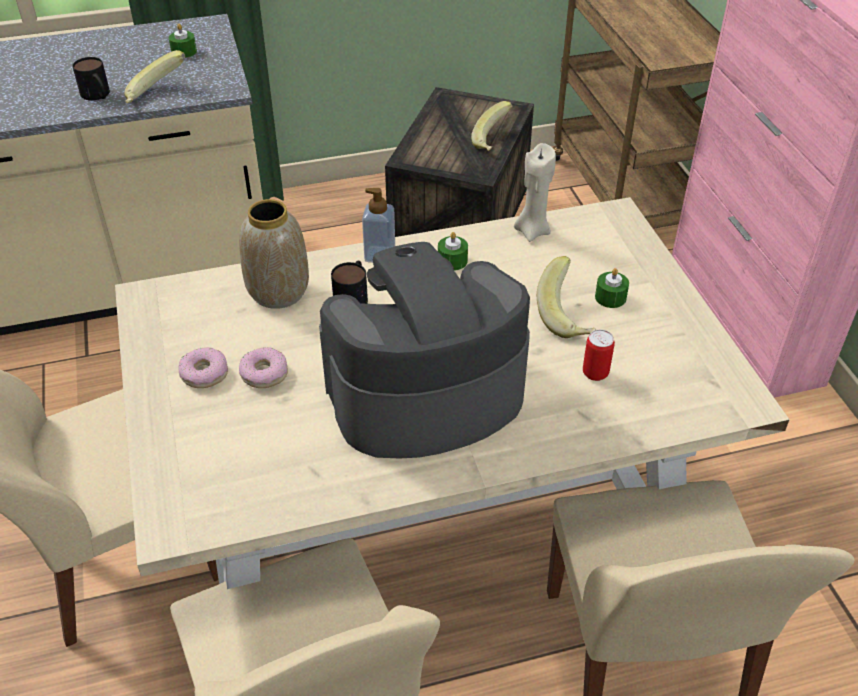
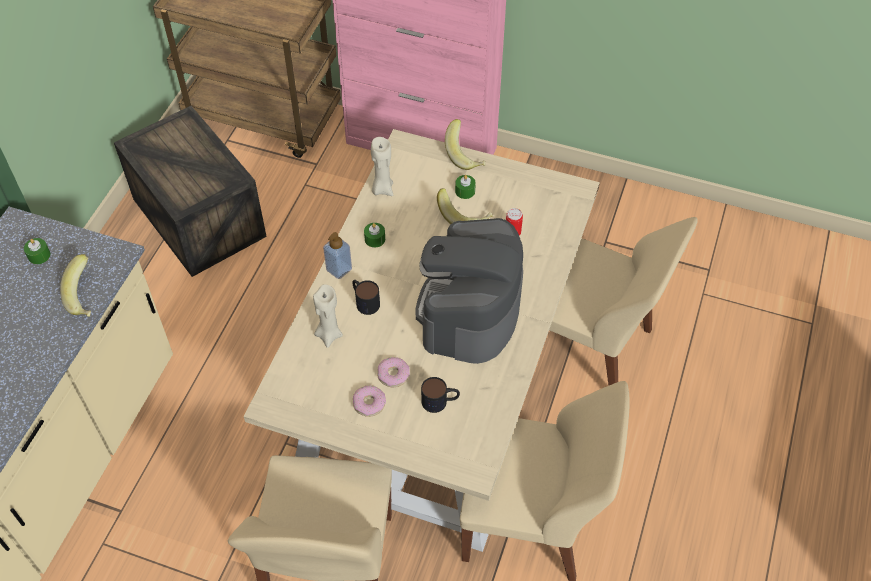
camera: 55 degrees left, 10 degrees up
mug [72,57,110,100] -> mug moved to [421,377,460,413]
vase [239,199,309,309] -> beige candle [313,284,343,348]
banana [471,101,512,151] -> banana moved to [445,119,485,170]

